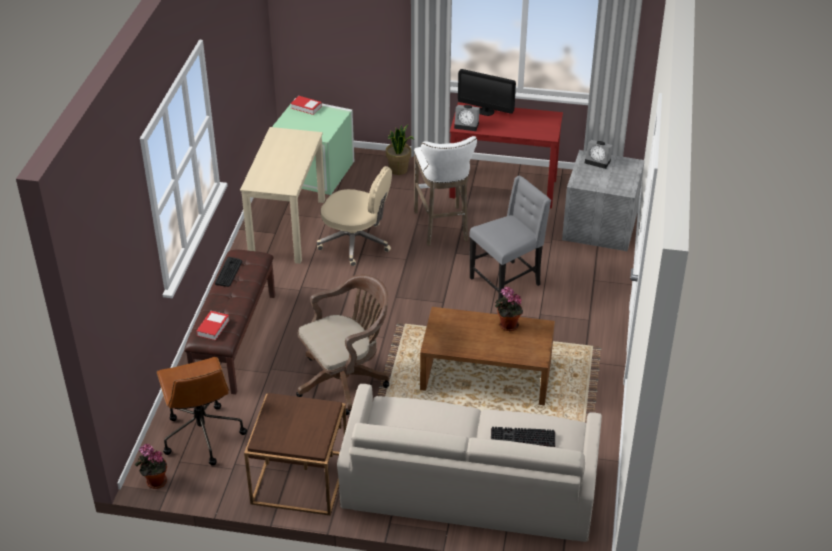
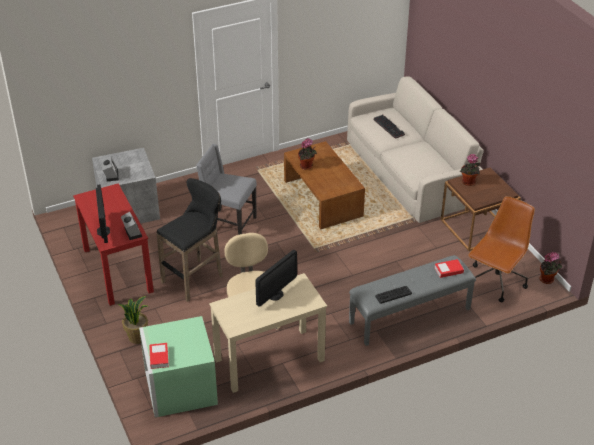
camera: 125 degrees left, 0 degrees up
brown bench [184,250,275,394] -> grey bench [349,255,476,346]
brown office chair [296,274,389,415] -> none
white stool [414,136,477,246] -> black stool [156,178,223,302]
none -> monitor [255,250,297,307]
none -> potted plant [460,154,480,186]

